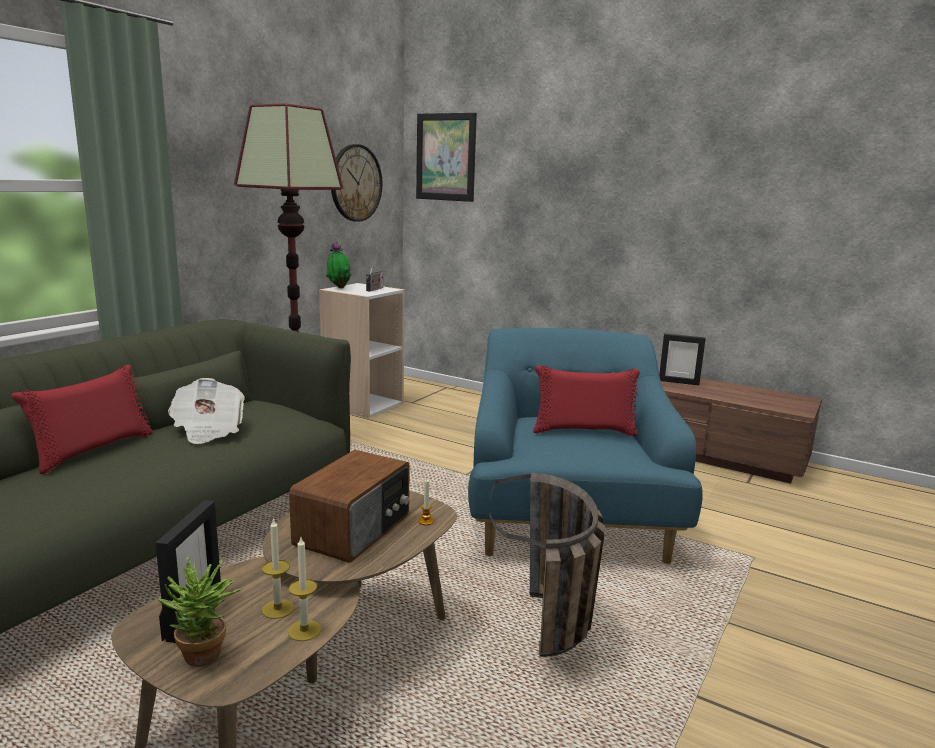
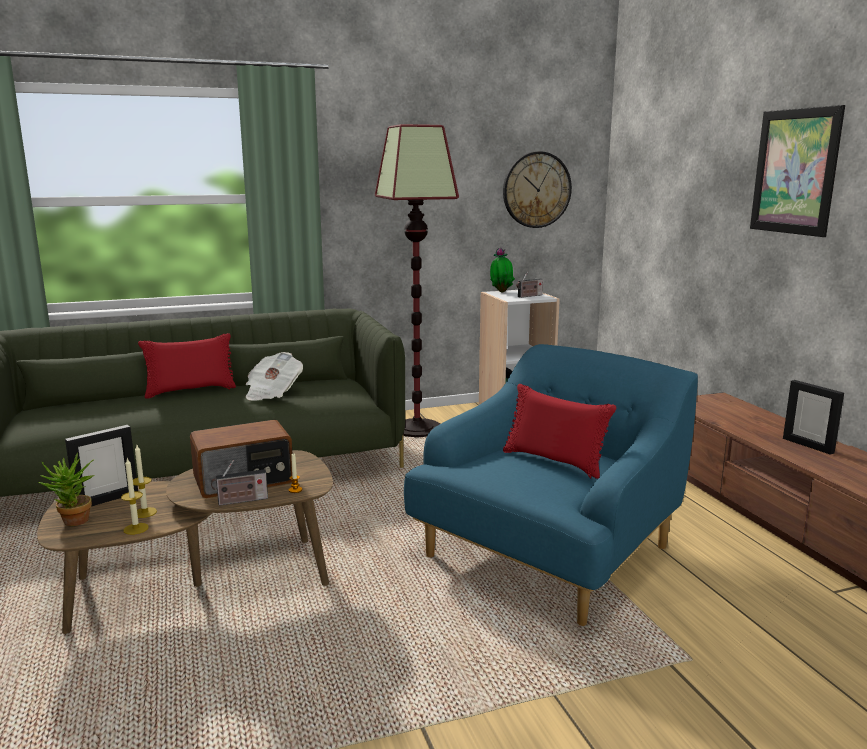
camera: 40 degrees right, 0 degrees up
picture [416,113,477,202] -> picture moved to [750,105,845,237]
basket [489,473,605,657] -> none
none -> radio [211,460,268,506]

